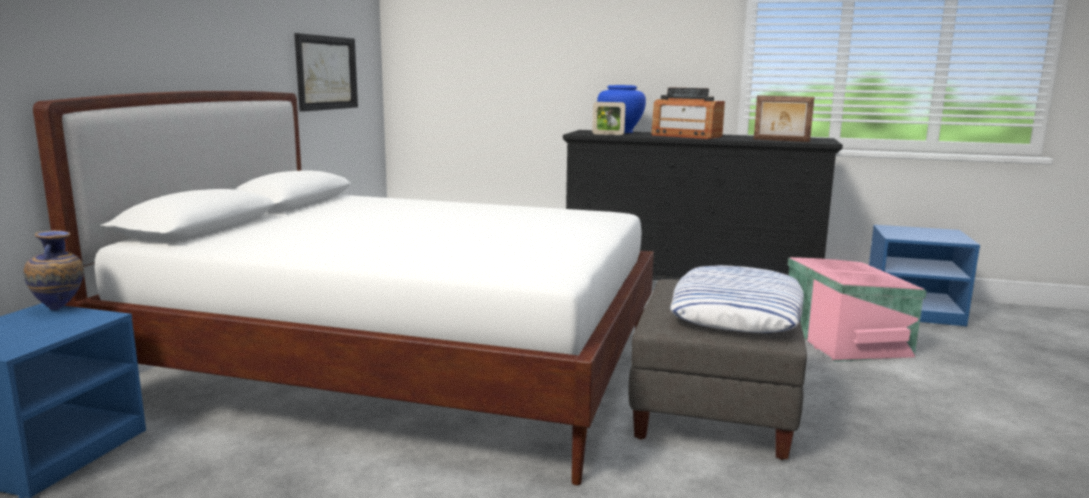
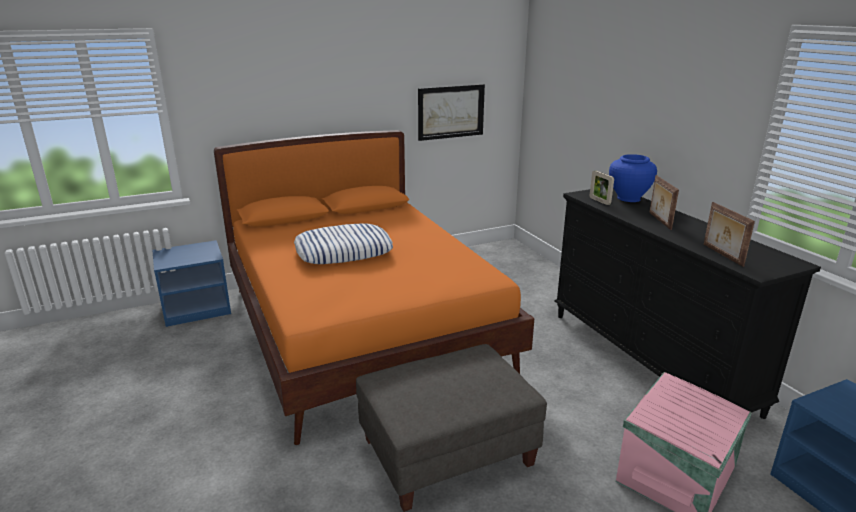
camera: 50 degrees right, 10 degrees up
vase [24,230,84,310] -> none
white bed [33,91,654,485] -> orange bed [214,130,534,445]
radio [651,87,725,139] -> picture frame [650,175,679,230]
pillow [670,265,804,333] -> pillow moved to [294,223,393,264]

